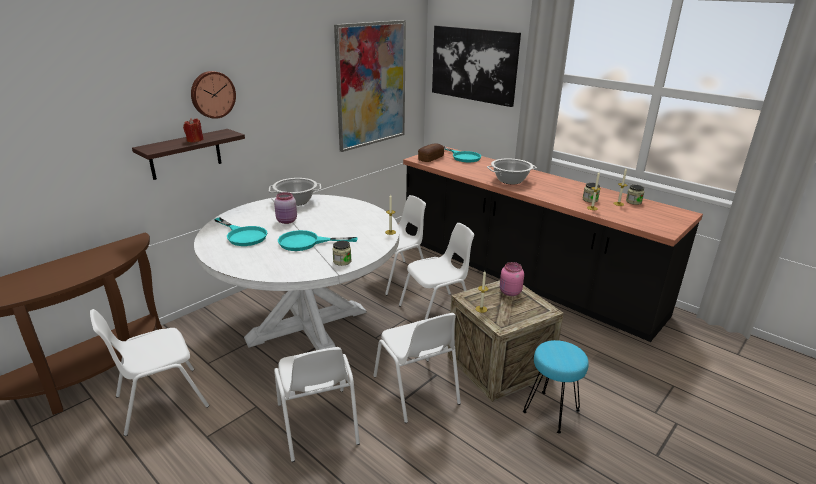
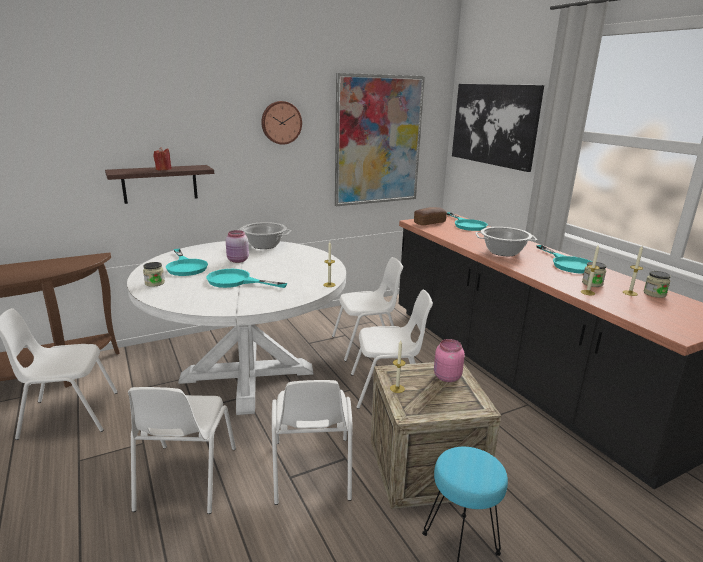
camera: 20 degrees right, 5 degrees down
wall clock [191,71,236,119] -> wall clock moved to [261,101,302,145]
jar [332,241,351,266] -> jar moved to [143,262,165,287]
none -> turquoise frying pan [536,245,593,274]

